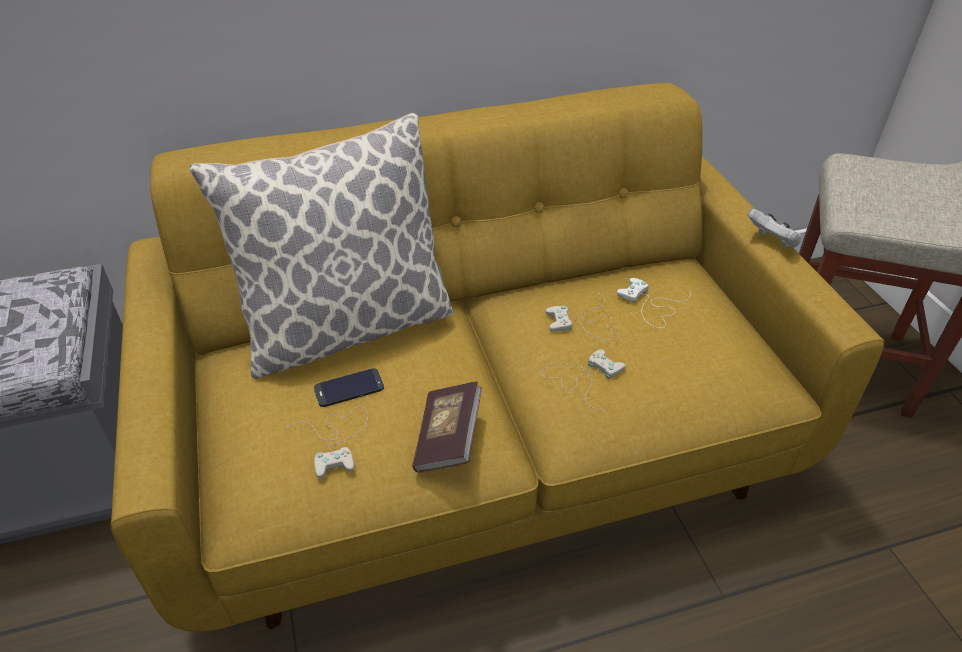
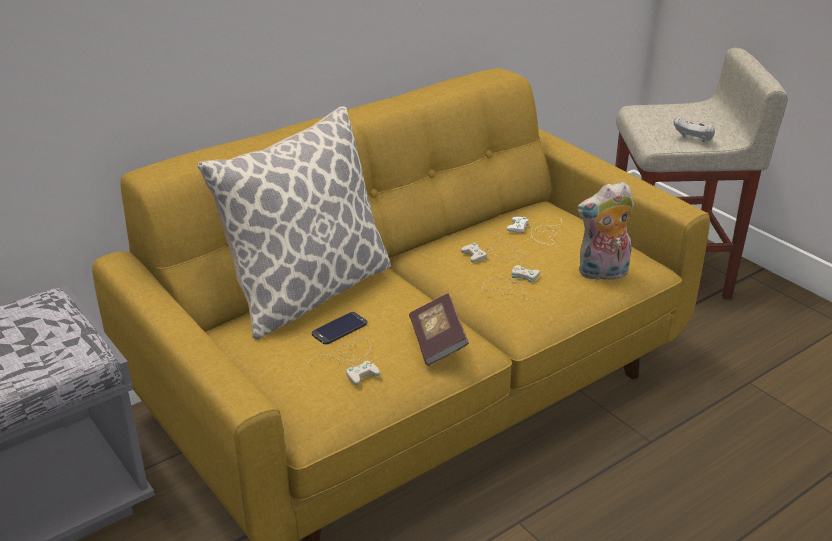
camera: 20 degrees left, 10 degrees down
white game controller [748,209,802,248] -> white game controller moved to [673,118,715,142]
none -> plush toy [577,182,634,280]

